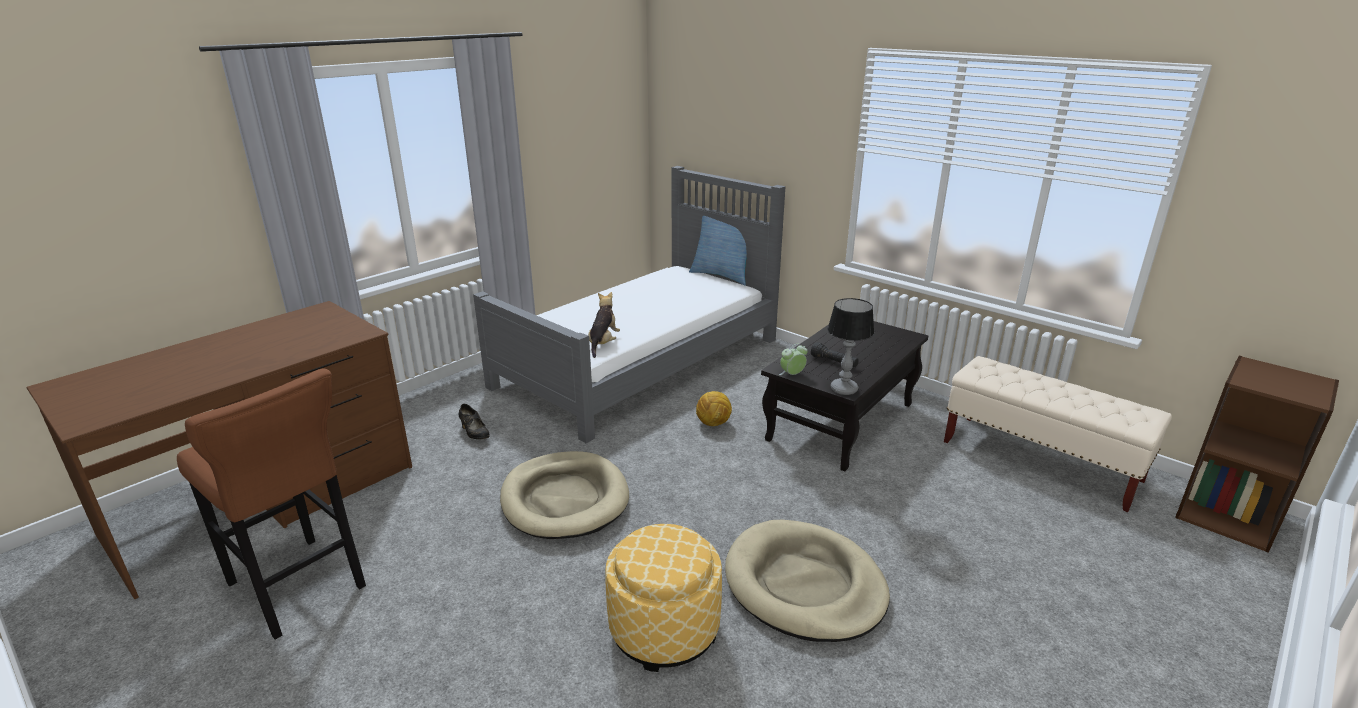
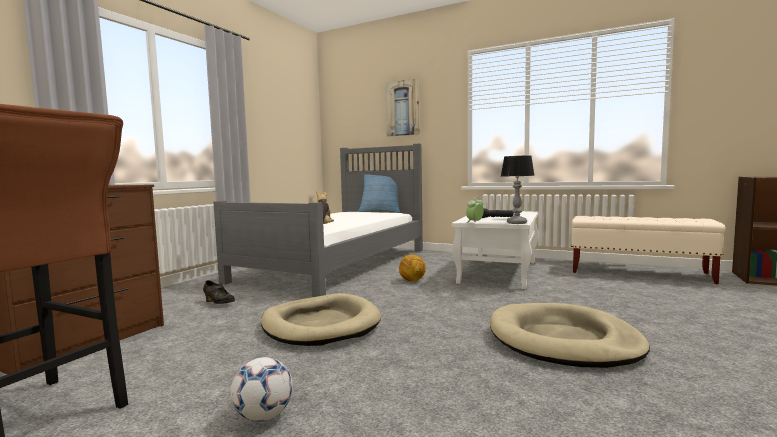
camera: 15 degrees left, 20 degrees down
ottoman [605,524,722,672] -> none
black coffee table [761,321,928,472] -> white coffee table [451,211,539,289]
none -> football [231,357,293,422]
none -> picture [385,78,420,137]

